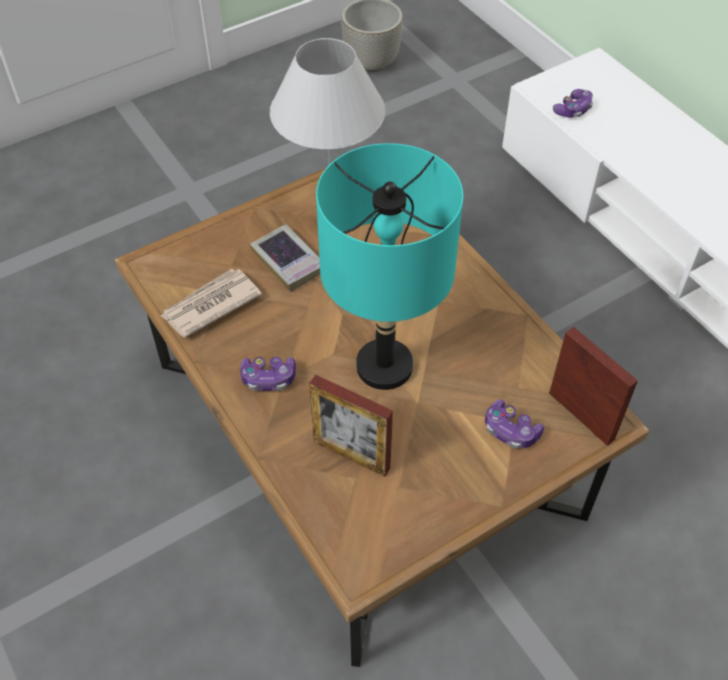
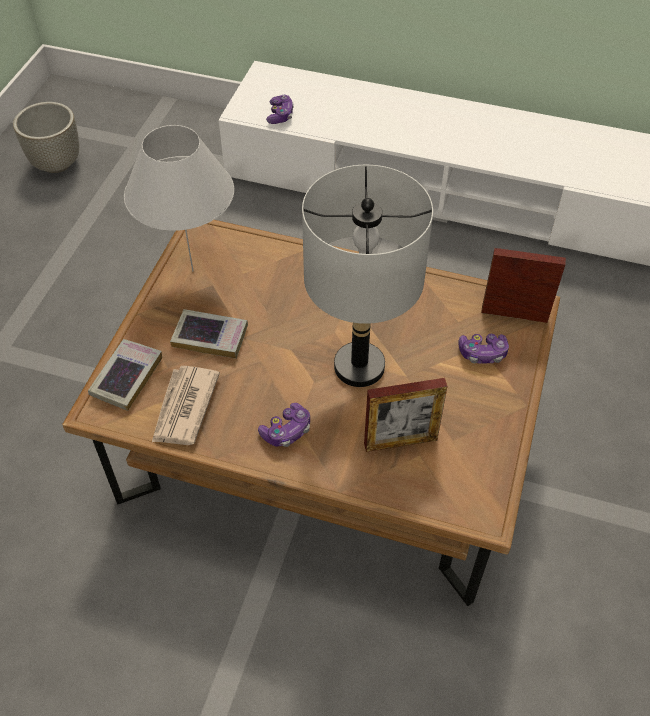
camera: 40 degrees left, 0 degrees up
turquoise table lamp [316,143,463,390] -> grey table lamp [302,165,433,387]
none -> book [88,339,162,411]

